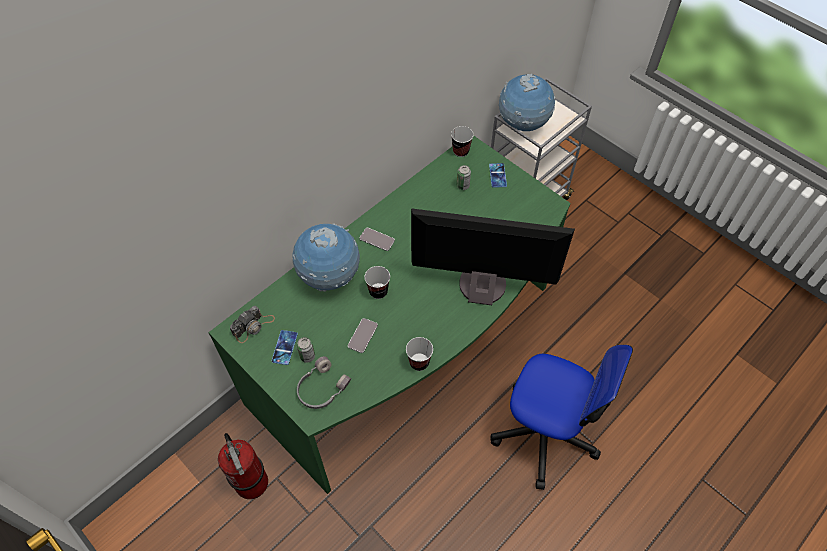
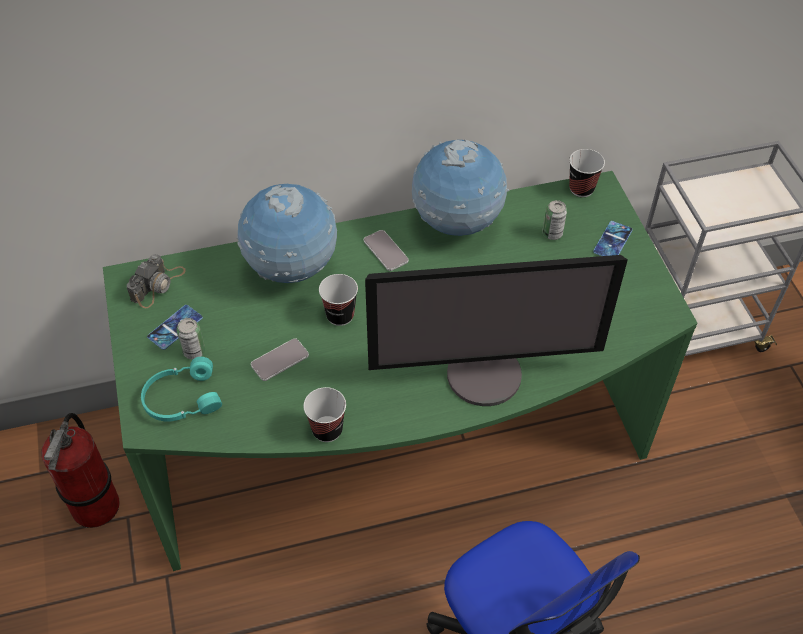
camera: 30 degrees right, 5 degrees down
camera [230,306,275,343] -> camera turned 45 degrees counterclockwise [127,254,186,308]
grey headphones [297,356,351,409] -> turquoise headphones [141,357,222,422]
monitor [411,208,575,305] -> monitor turned 135 degrees clockwise [365,255,628,406]
globe [499,74,555,131] -> globe moved to [412,140,509,236]

